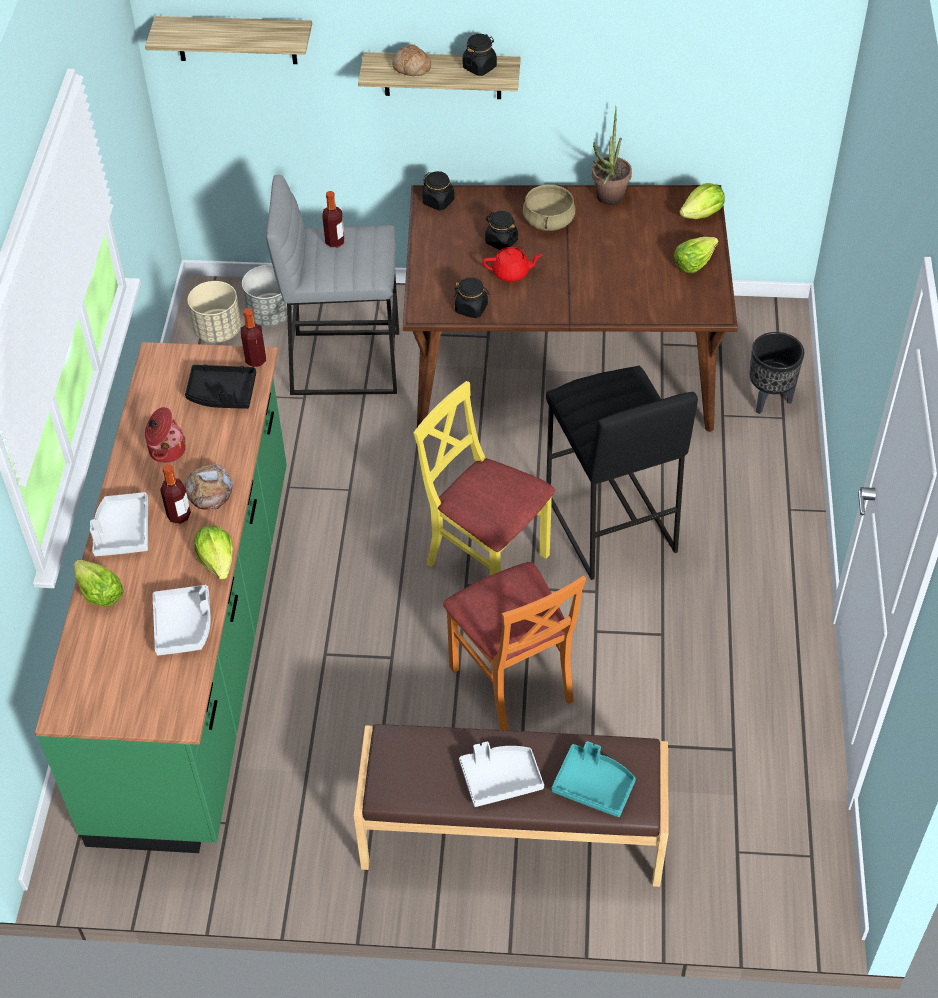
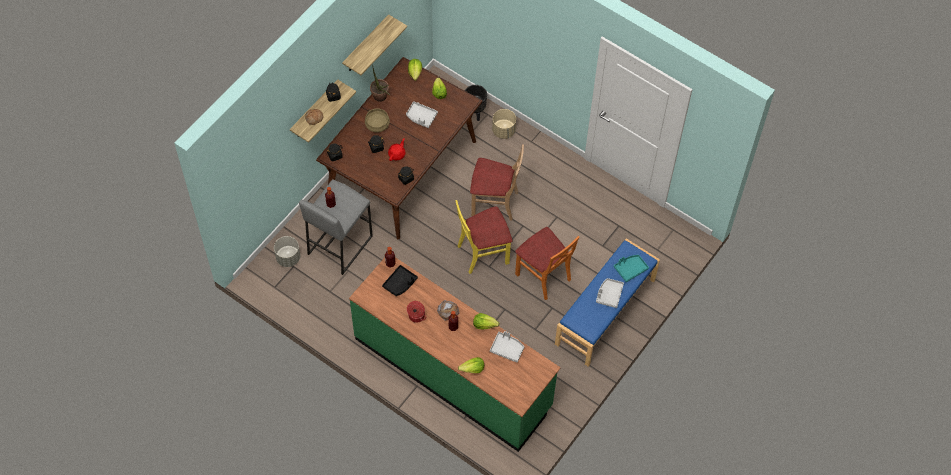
camera: 60 degrees left, 10 degrees up
grey tray [90,492,148,556] -> grey tray moved to [406,101,438,128]
shelf [145,16,312,64] -> shelf moved to [342,14,407,75]
beige planter [188,281,241,343] -> beige planter moved to [492,109,516,139]
brown bench [353,724,669,887] -> blue bench [555,238,660,367]
orange chair [443,562,586,730] -> orange chair turned 45 degrees clockwise [515,227,579,300]
black stool [546,366,698,580] -> beige chair [470,144,524,221]

